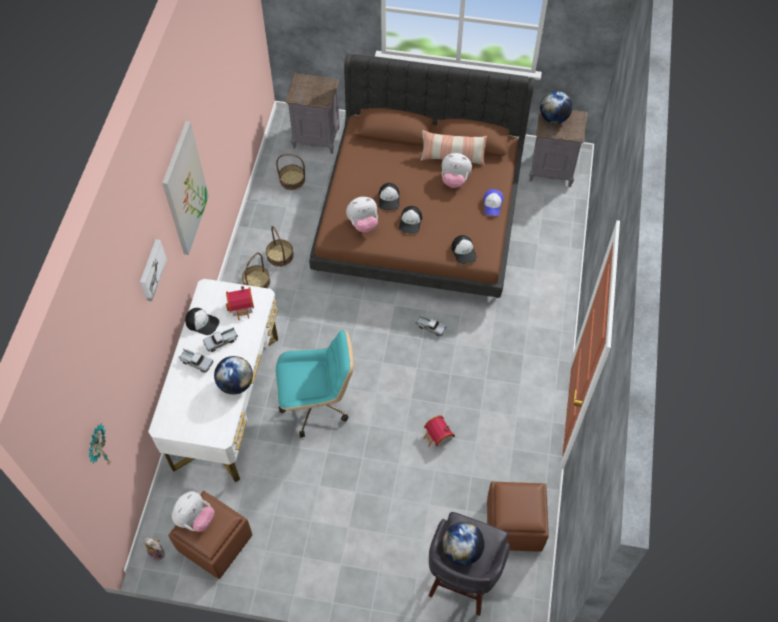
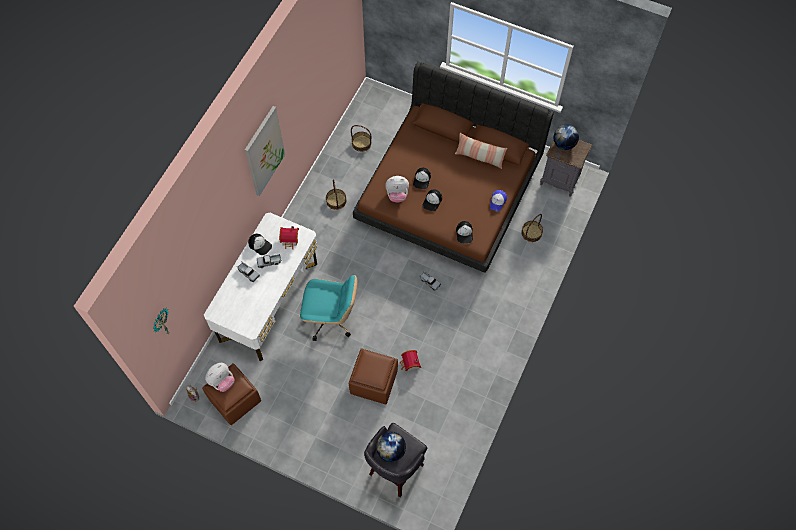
camera: 15 degrees right, 5 degrees up
picture [140,239,167,302] -> none
globe [214,356,253,395] -> none
basket [242,253,270,288] -> basket moved to [521,214,543,242]
grey nightstand [285,73,340,154] -> none
plush toy [442,153,472,188] -> none
brown ottoman [487,482,549,552] -> brown ottoman moved to [349,348,398,404]

